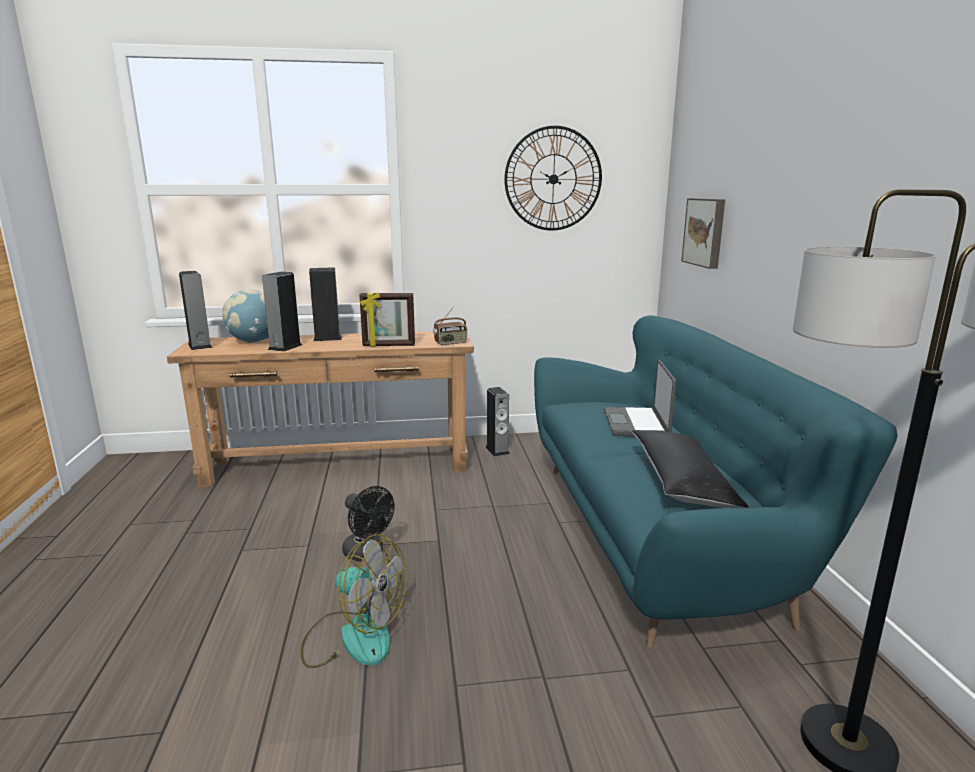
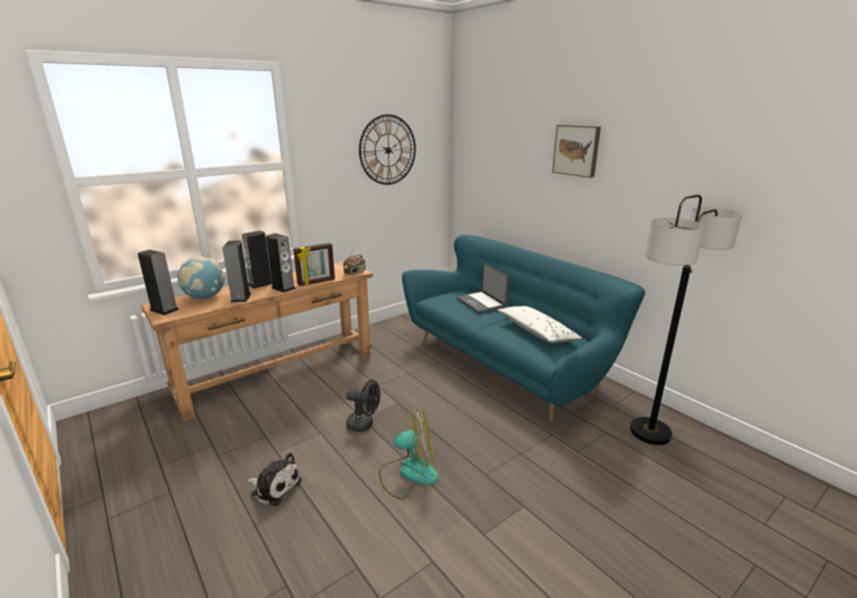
camera: 30 degrees left, 5 degrees up
speaker [486,387,510,456] -> speaker moved to [266,233,296,293]
black pillow [632,430,749,508] -> white pillow [497,306,582,343]
picture [681,198,725,269] -> picture moved to [552,125,601,178]
none -> plush toy [248,453,302,506]

